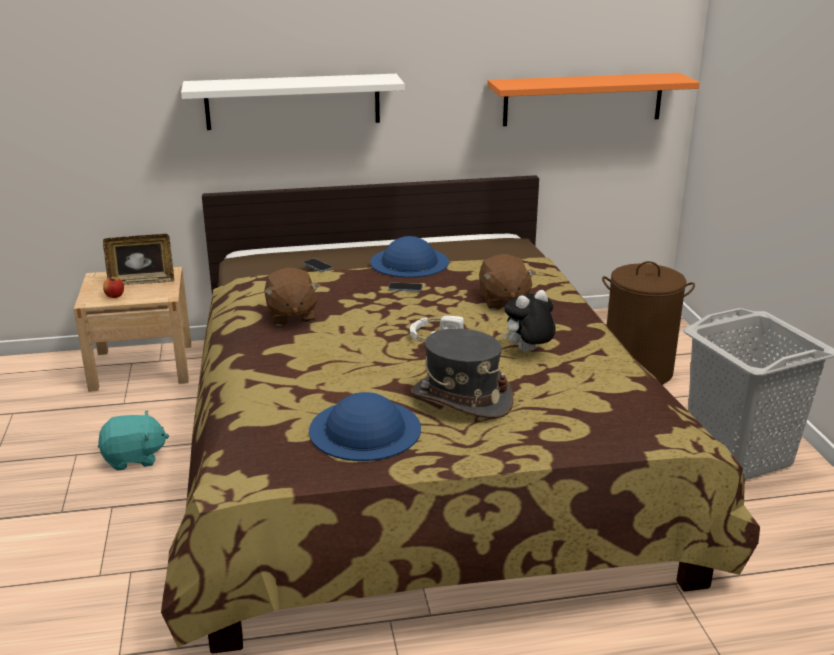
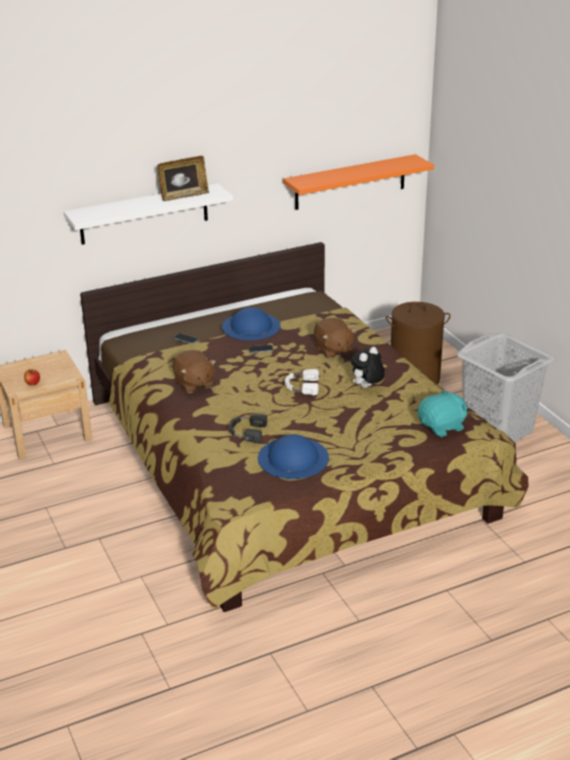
camera: 15 degrees left, 5 degrees up
turquoise plush toy [98,410,169,471] -> turquoise plush toy moved to [418,389,468,437]
picture frame [103,234,174,285] -> picture frame moved to [157,156,209,201]
grey hat [411,328,514,418] -> none
none -> black headphones [229,414,267,443]

